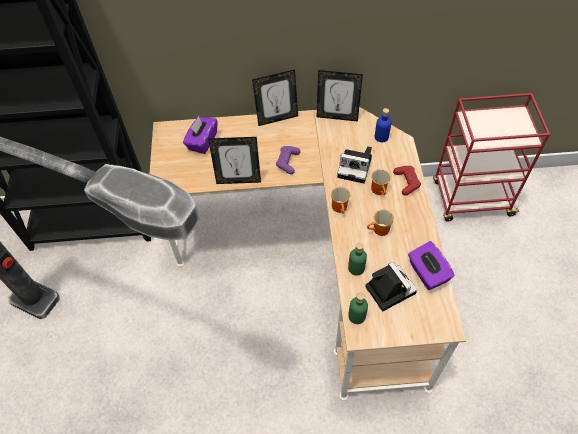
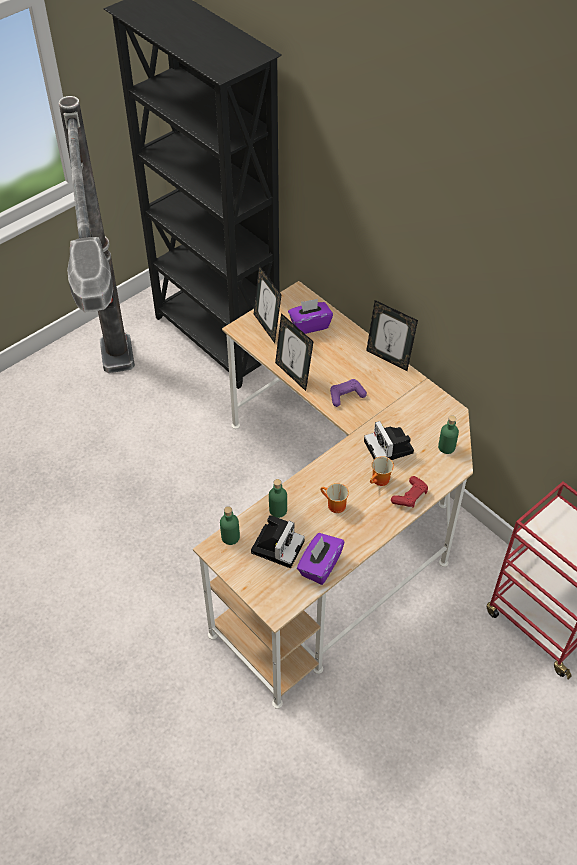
camera: 50 degrees right, 5 degrees down
picture frame [317,70,363,122] -> picture frame moved to [254,266,281,343]
mug [331,187,350,214] -> none
blue bottle [375,108,391,142] -> green bottle [438,415,459,454]

